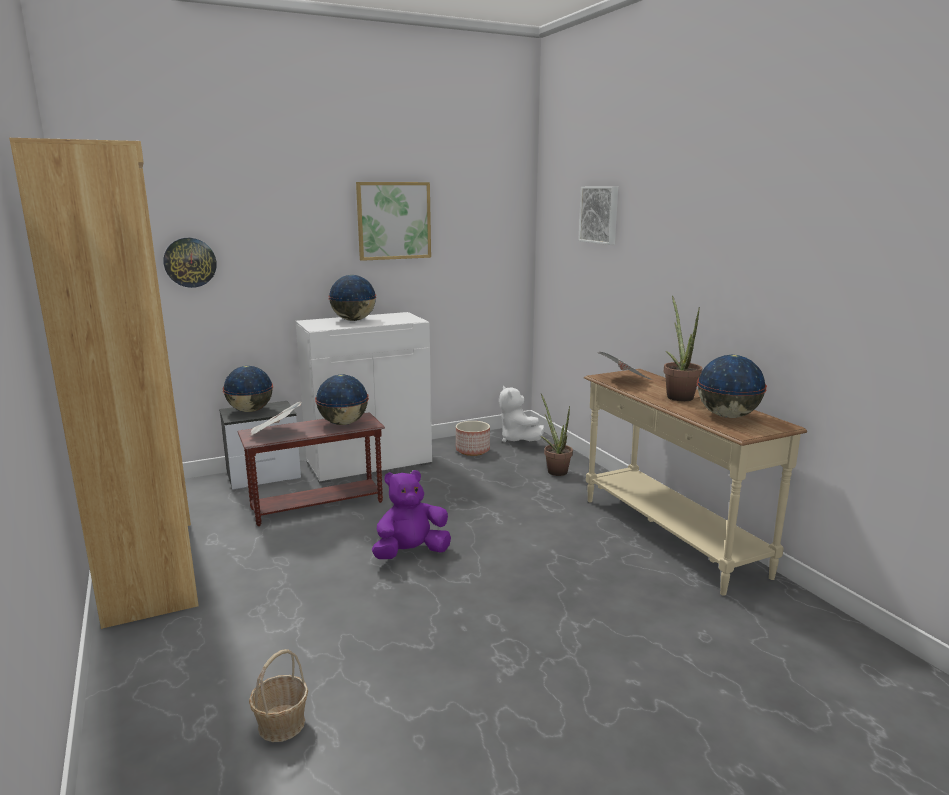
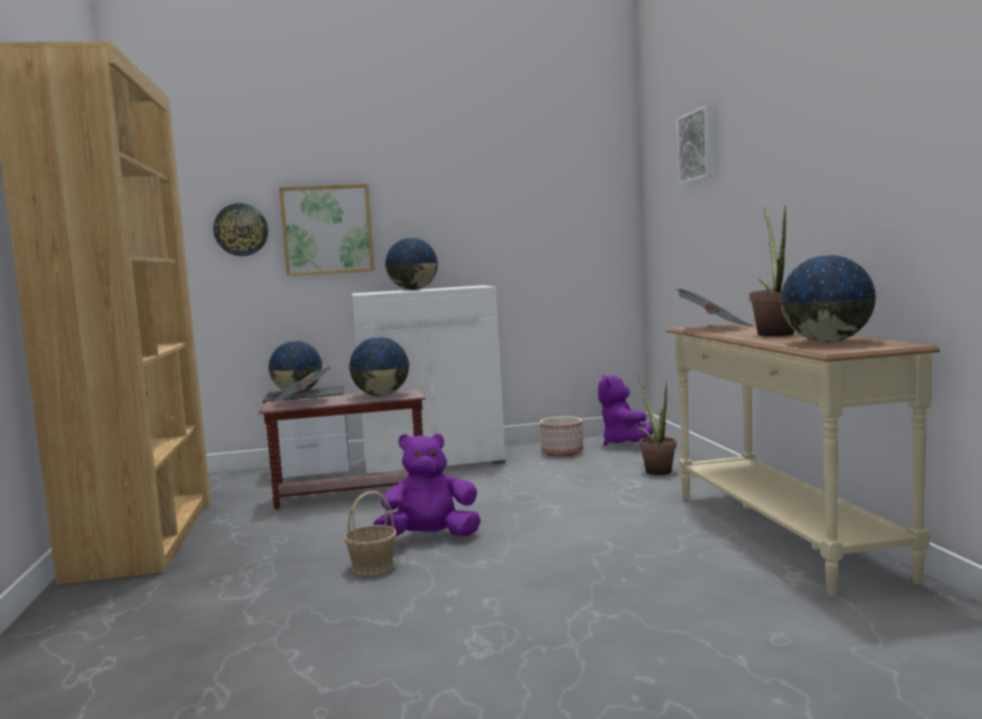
camera: 15 degrees right, 10 degrees down
basket [249,649,308,742] -> basket moved to [344,491,397,575]
picture [356,182,431,261] -> picture moved to [279,184,374,276]
white plush toy [499,386,545,442] -> purple plush toy [598,375,653,446]

